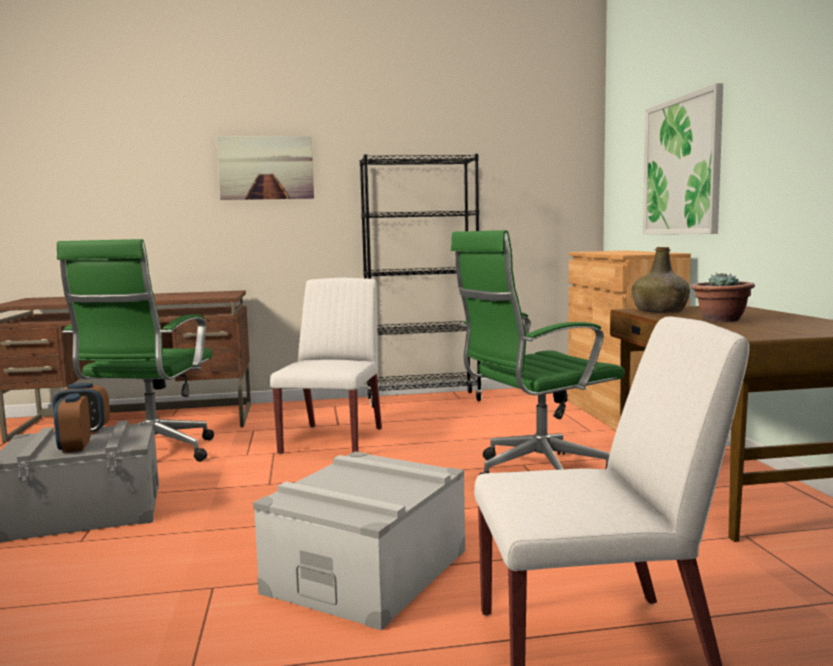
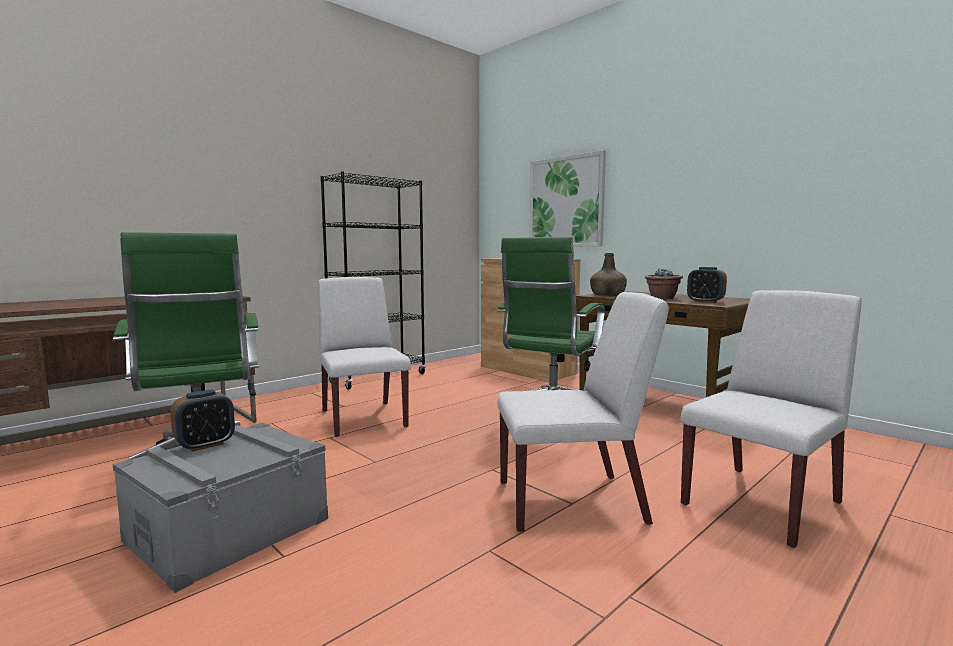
camera: 35 degrees left, 0 degrees up
alarm clock [54,393,91,453] -> alarm clock moved to [687,267,727,303]
picture [217,136,314,200] -> none
grey storage box [253,451,465,630] -> white chair [497,292,669,533]

